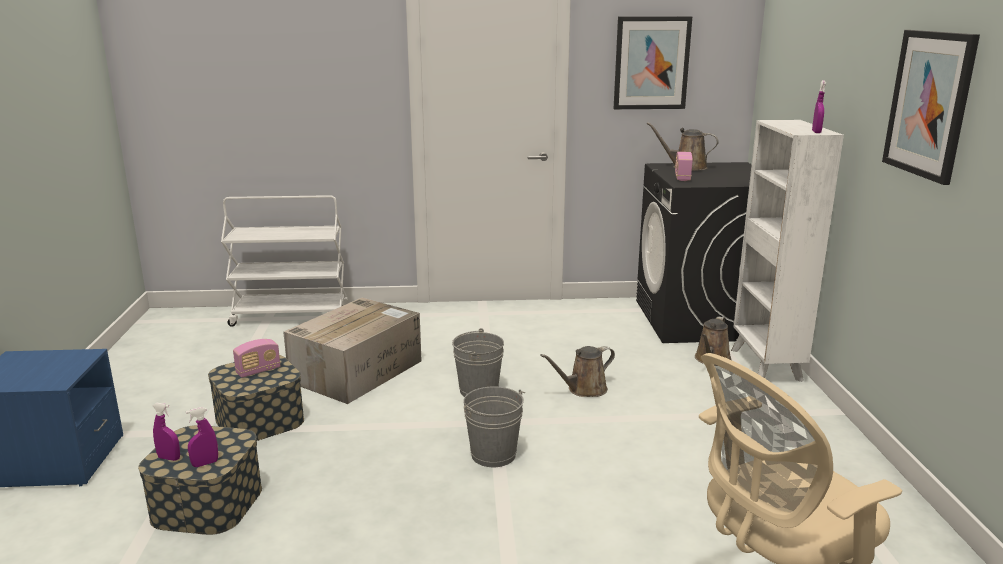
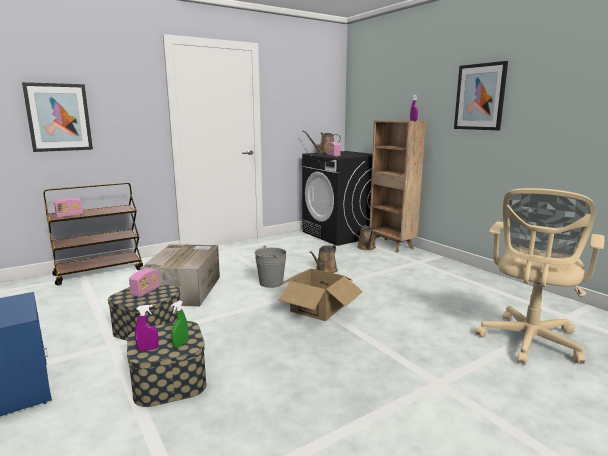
camera: 30 degrees left, 5 degrees down
purple spray bottle [186,407,218,467] -> green spray bottle [171,300,188,348]
white cart [221,195,348,327] -> brown cart [43,183,143,286]
grey bucket [463,386,525,467] -> cardboard box [274,269,363,321]
picture [614,16,692,109] -> picture moved to [22,82,93,152]
white bookcase [731,120,844,382] -> brown bookcase [370,120,426,253]
none -> radio [54,198,83,218]

